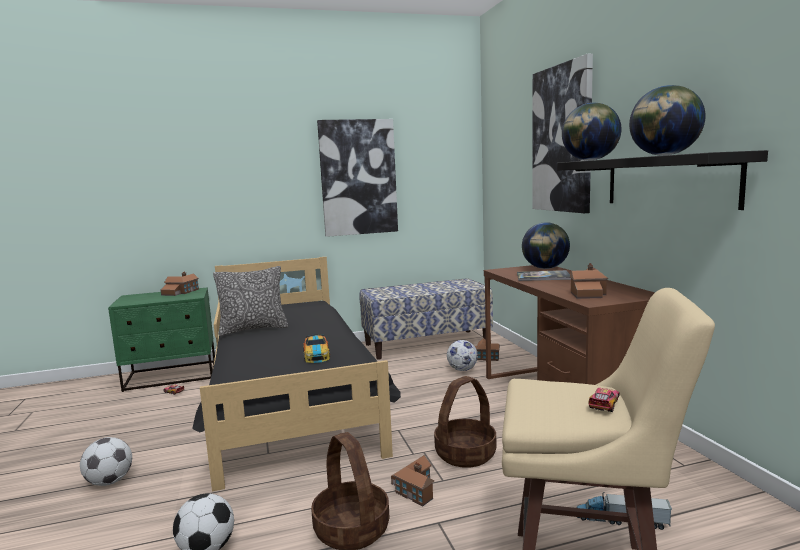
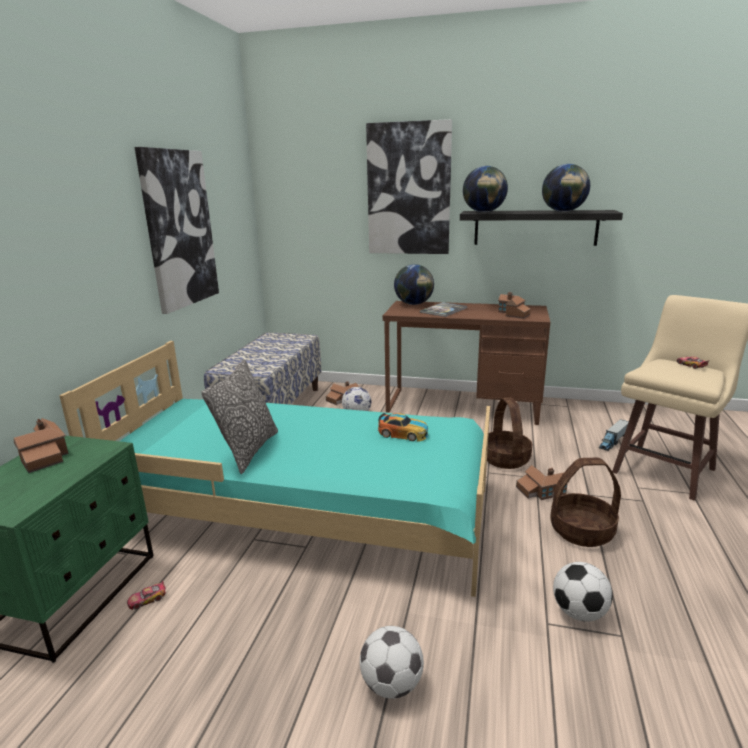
camera: 60 degrees left, 10 degrees up
black bed [192,257,401,491] -> turquoise bed [59,341,490,597]

